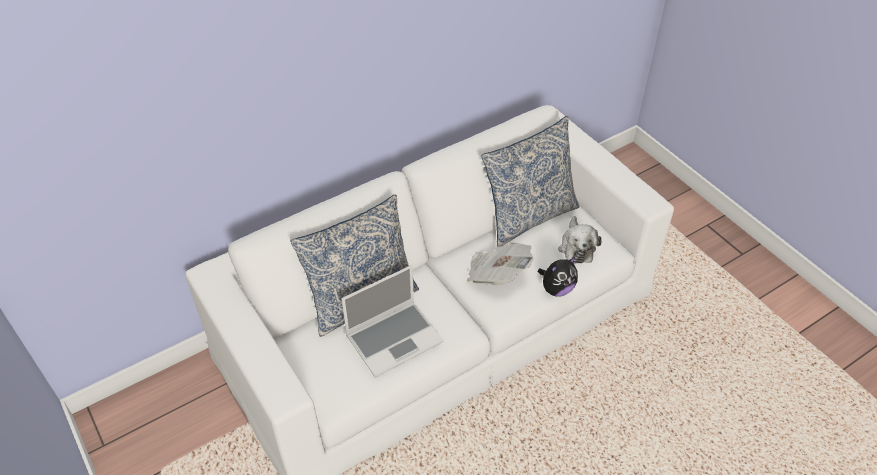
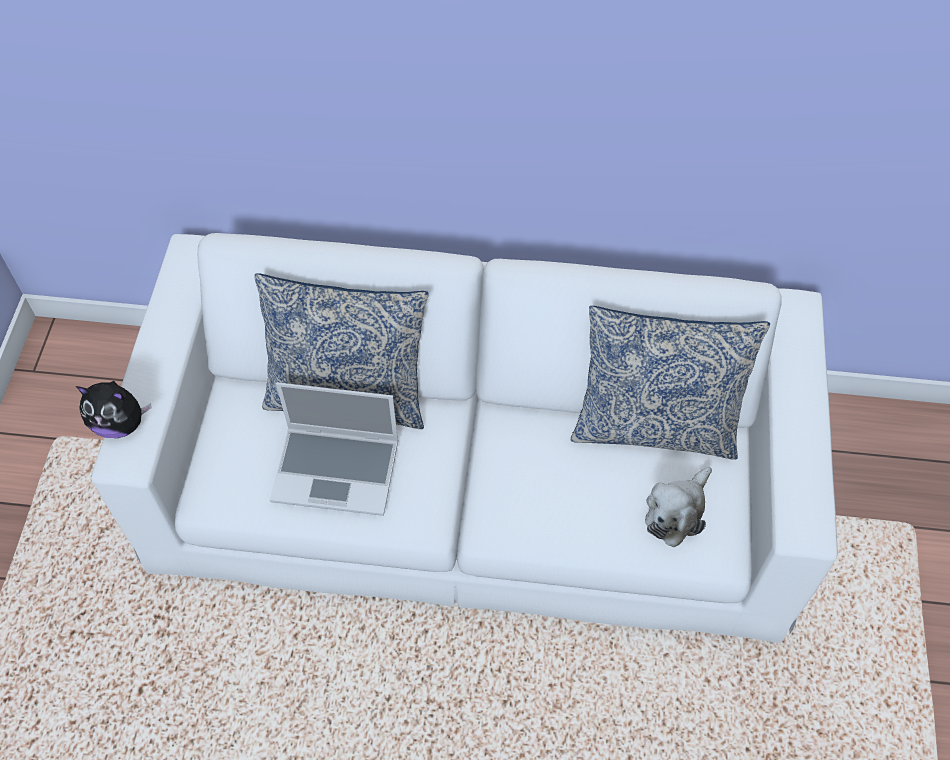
camera: 40 degrees right, 10 degrees up
newspaper [467,243,533,285] -> none
plush toy [538,256,578,297] -> plush toy moved to [76,381,152,438]

